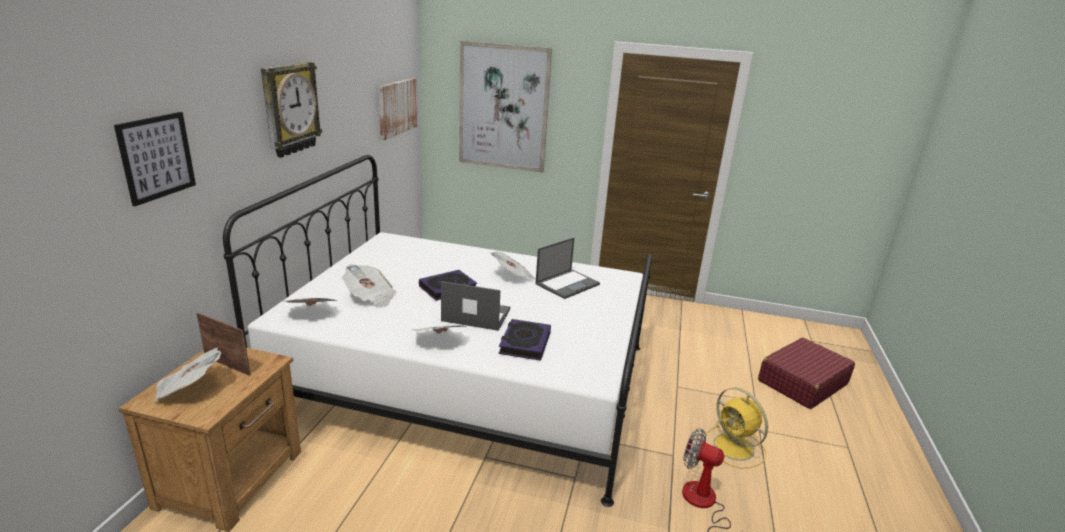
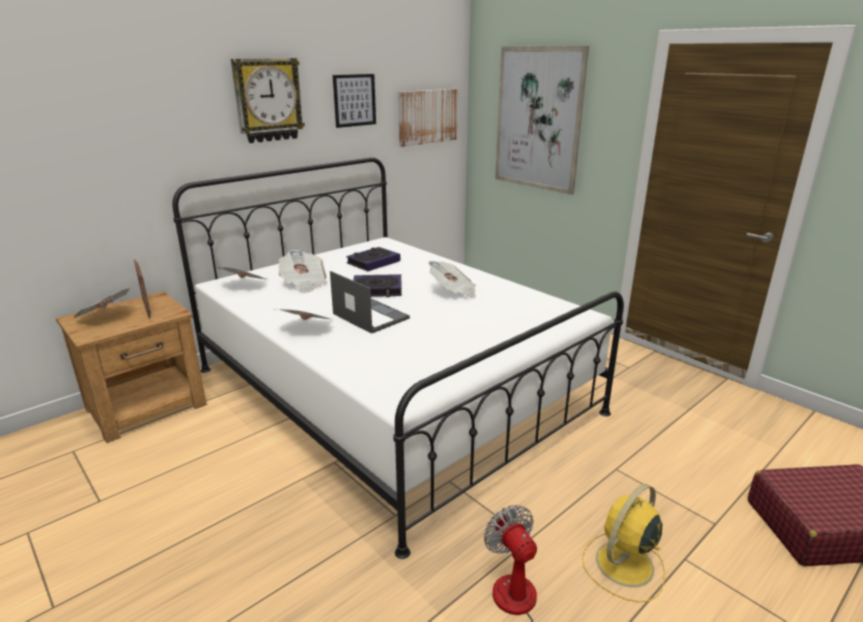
camera: 35 degrees right, 0 degrees up
picture [114,112,196,206] -> picture moved to [333,74,376,128]
book [499,319,551,361] -> book moved to [346,247,400,271]
laptop [535,238,600,299] -> none
yellow fan [704,388,768,468] -> yellow fan turned 45 degrees clockwise [582,484,665,602]

